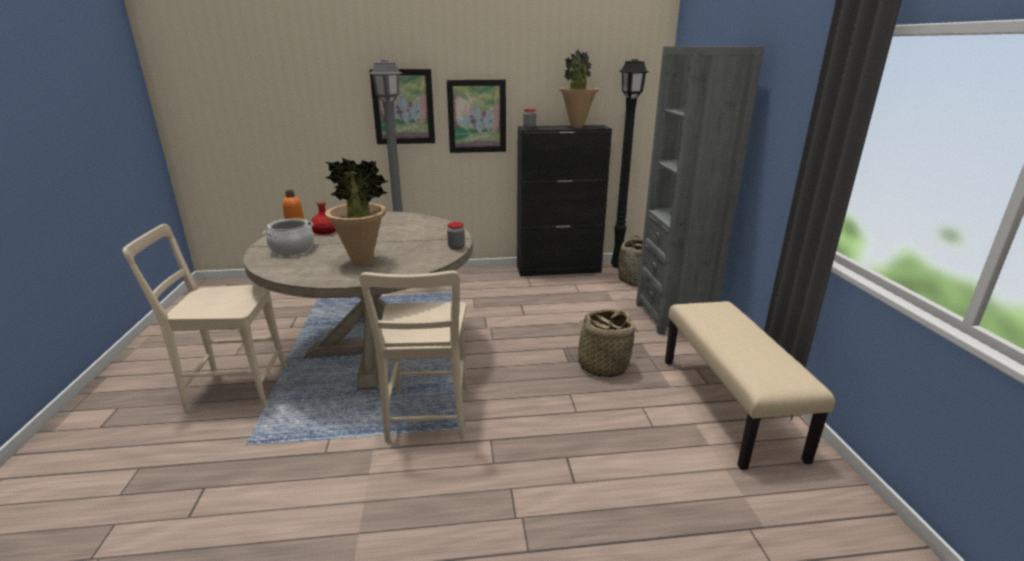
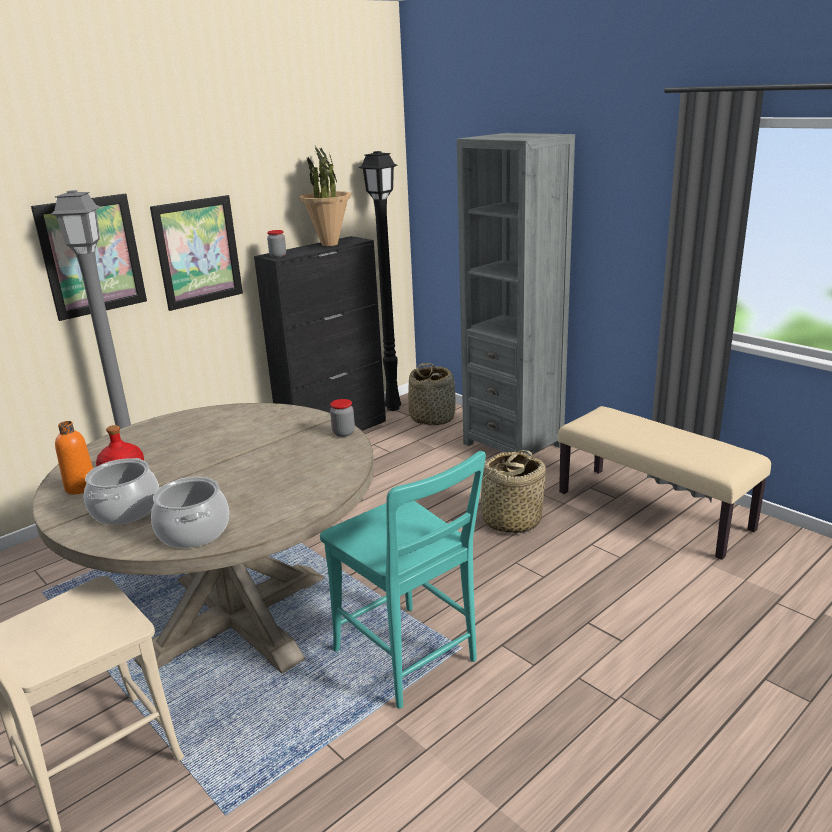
camera: 35 degrees left, 0 degrees up
potted plant [325,158,389,266] -> none
beige chair [359,270,468,443] -> turquoise chair [320,451,486,709]
none -> cooking pot [151,477,229,548]

